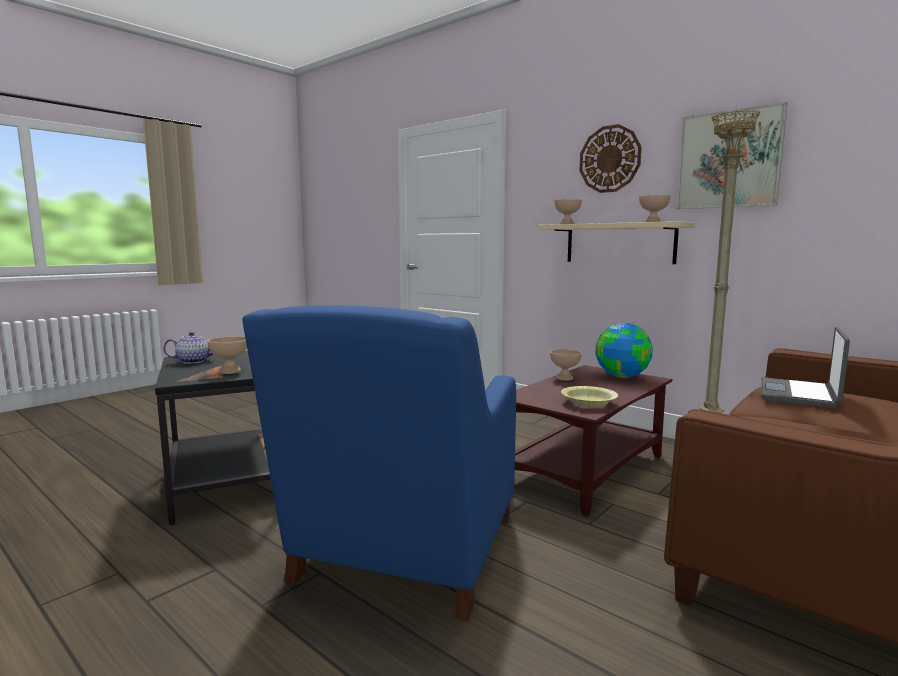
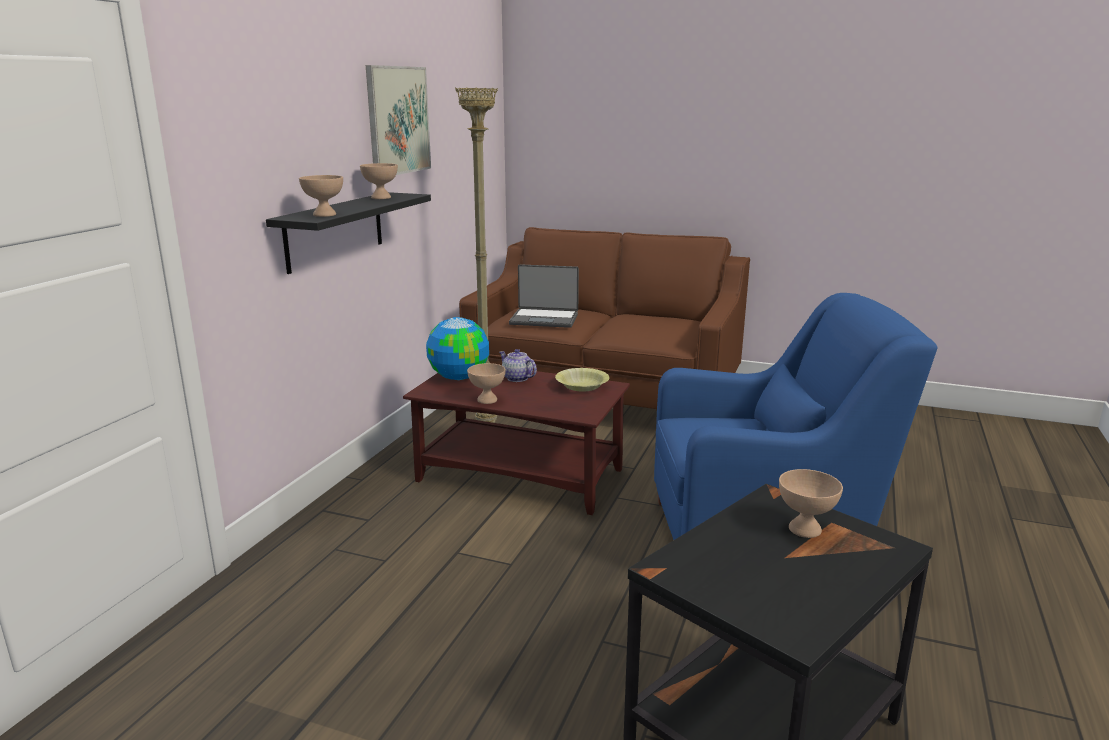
camera: 110 degrees left, 10 degrees up
teapot [163,332,218,364] -> teapot moved to [499,349,537,382]
beige shelf [538,221,695,264] -> black shelf [266,192,431,274]
wall clock [579,124,642,193] -> none

